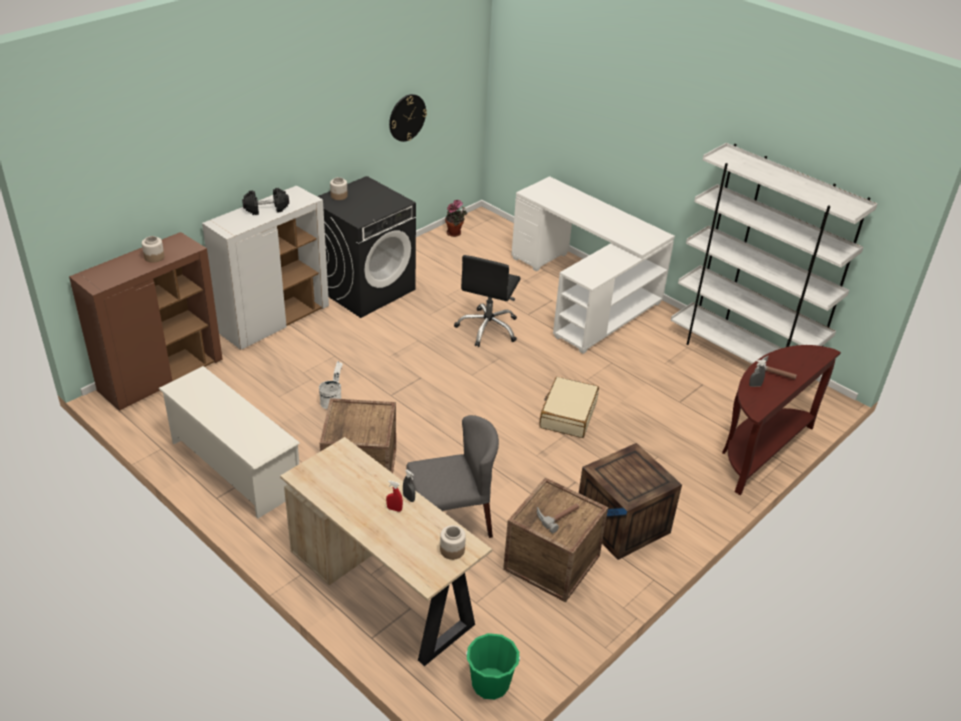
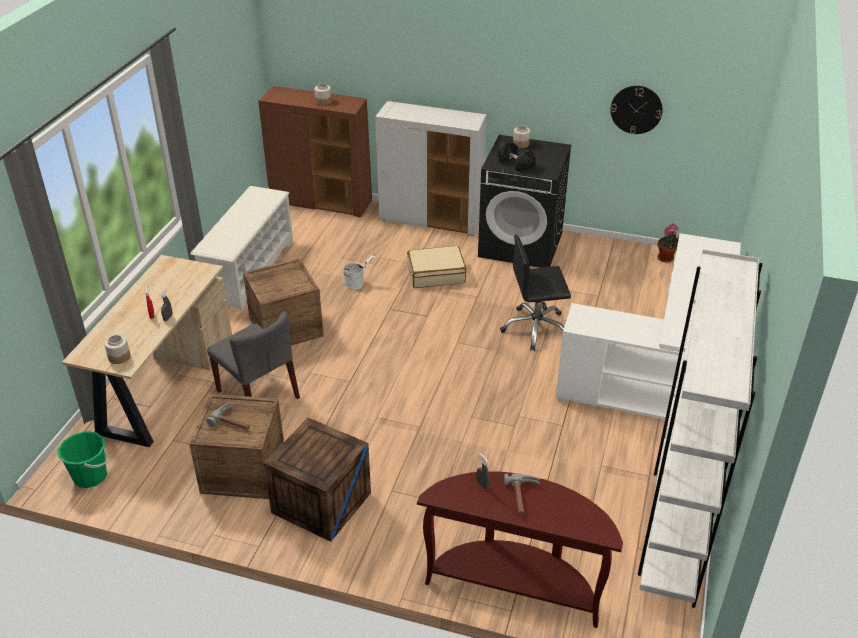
camera: 65 degrees right, 0 degrees up
black dumbbell [242,188,289,215] -> black dumbbell moved to [498,141,536,172]
beige suitcase [539,377,599,438] -> beige suitcase moved to [407,245,466,288]

